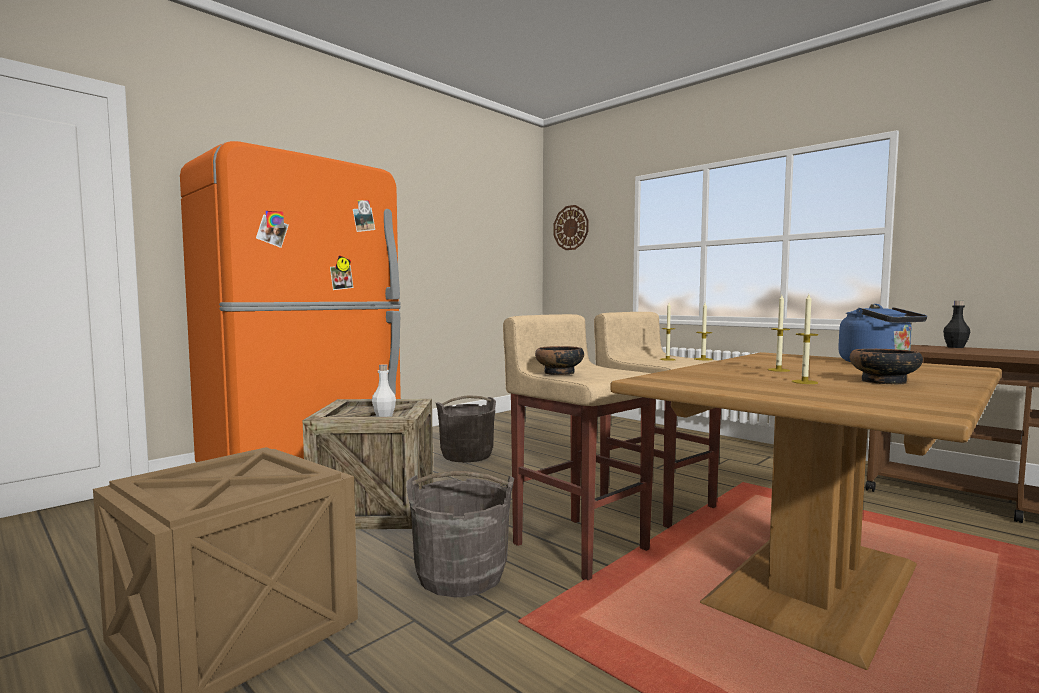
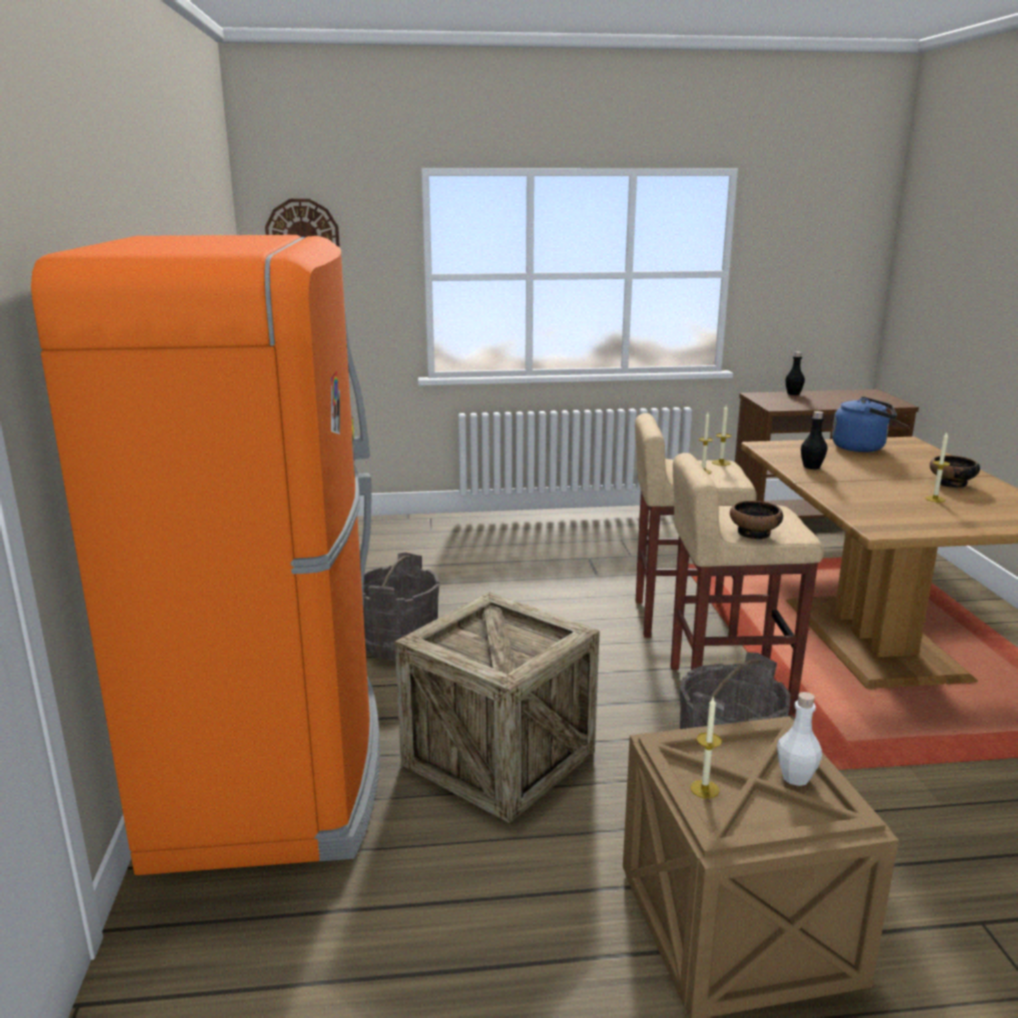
camera: 50 degrees left, 15 degrees up
white bottle [372,364,396,417] -> white bottle moved to [777,692,822,786]
candle [767,295,790,372] -> candle moved to [690,697,722,799]
none -> black bottle [801,411,828,469]

